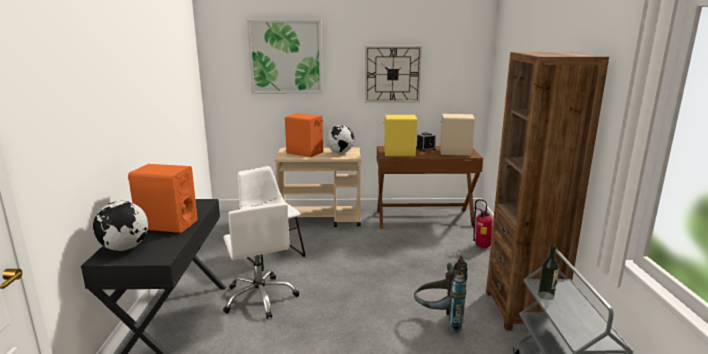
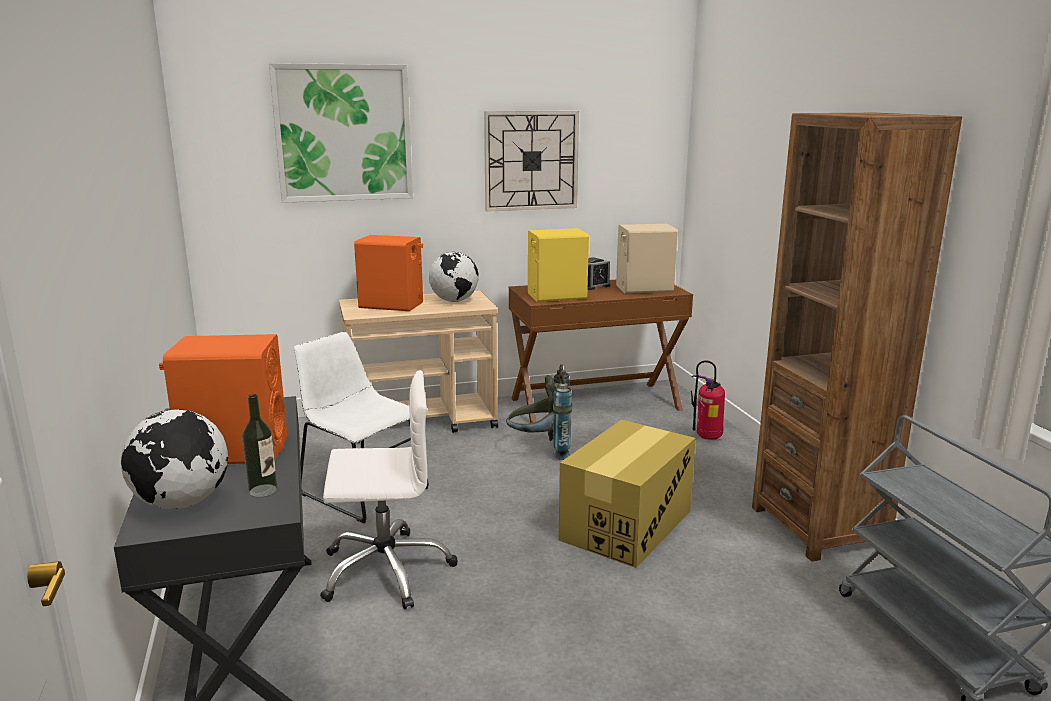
camera: 15 degrees left, 0 degrees up
white office chair [223,203,299,319] -> white office chair turned 60 degrees counterclockwise [320,370,458,610]
grey backpack [414,256,468,333] -> grey backpack moved to [506,364,572,460]
bottle [538,244,559,300] -> bottle moved to [242,394,278,498]
none -> cardboard box [559,419,696,568]

